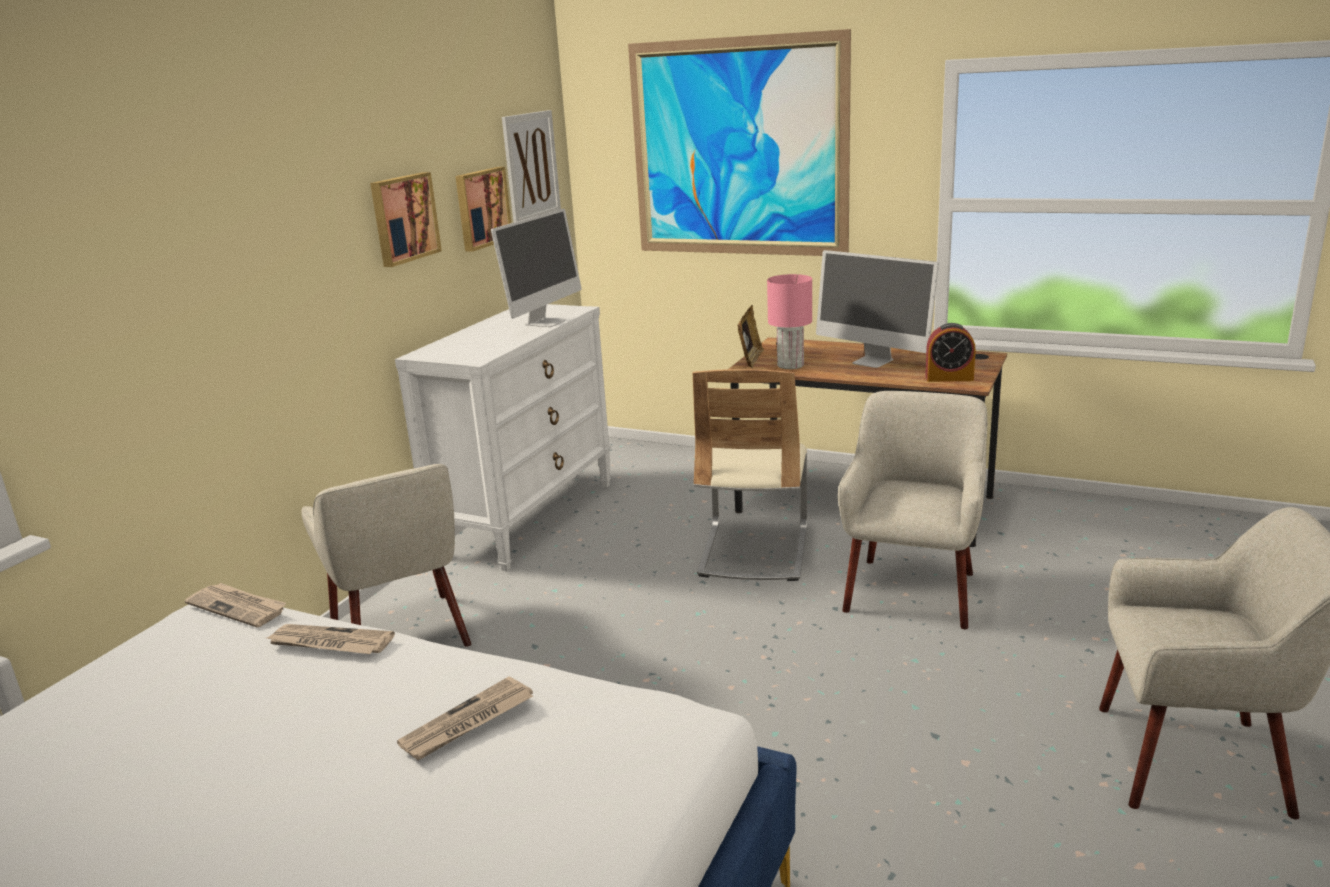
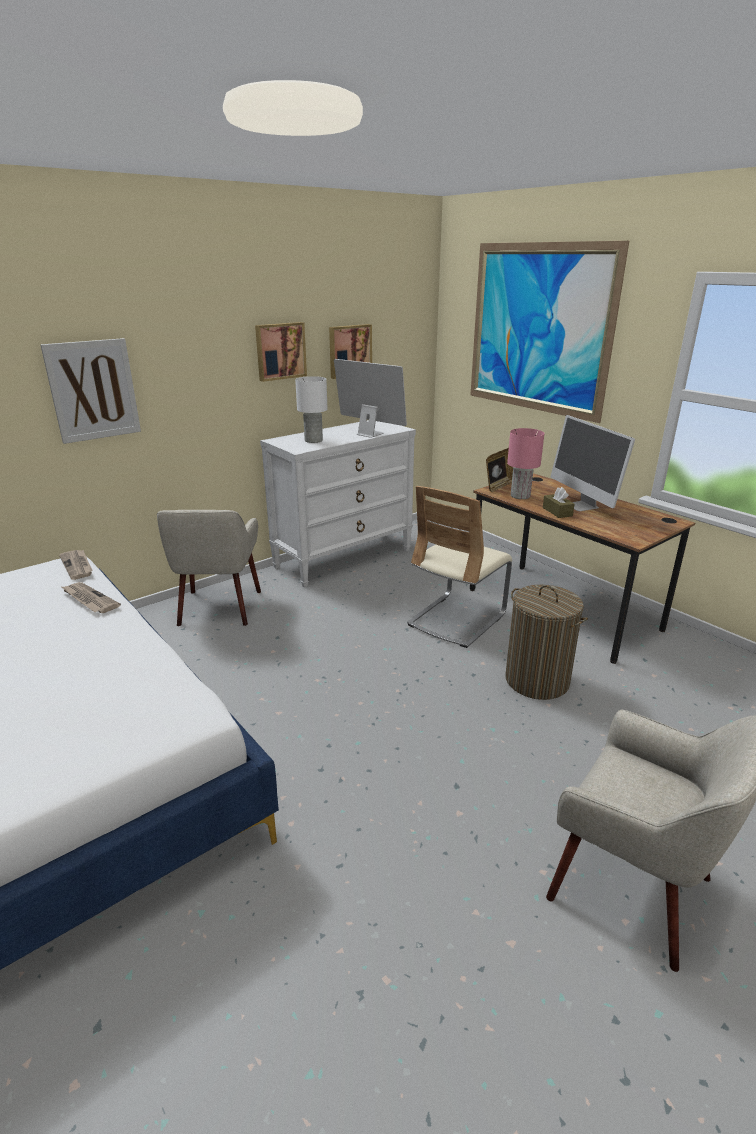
camera: 25 degrees right, 5 degrees up
newspaper [397,676,533,760] -> none
monitor [491,209,581,327] -> monitor turned 105 degrees counterclockwise [334,359,407,438]
picture [502,110,561,223] -> picture moved to [40,338,141,444]
beige armchair [838,391,988,629] -> laundry basket [506,585,588,700]
alarm clock [925,323,976,382] -> none
none -> white table lamp [295,376,328,443]
none -> brown tissue box [543,487,575,518]

